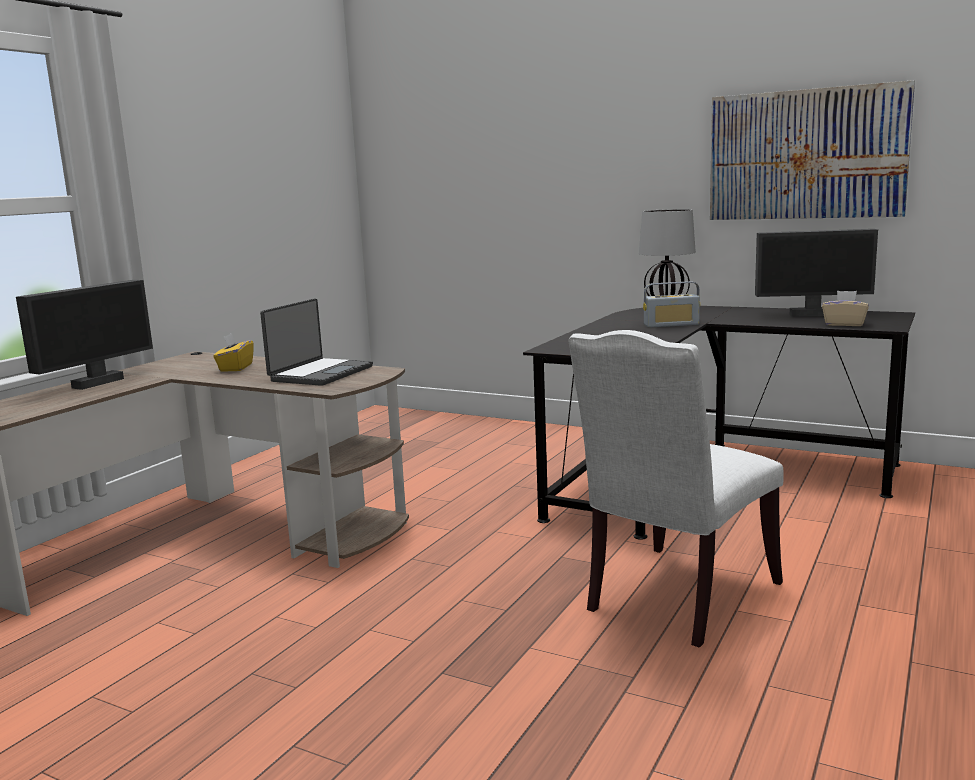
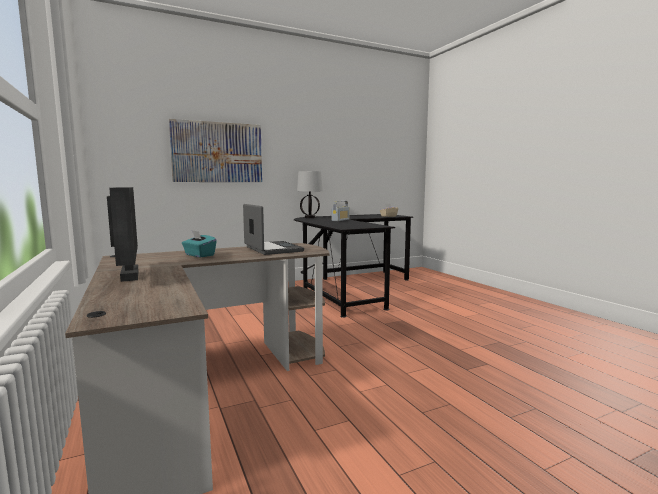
camera: 55 degrees left, 5 degrees down
yellow tissue box [213,333,254,372] -> turquoise tissue box [182,230,217,257]
white chair [569,330,784,648] -> none
picture [710,80,915,220] -> picture moved to [169,119,262,182]
monitor [755,229,878,317] -> none

